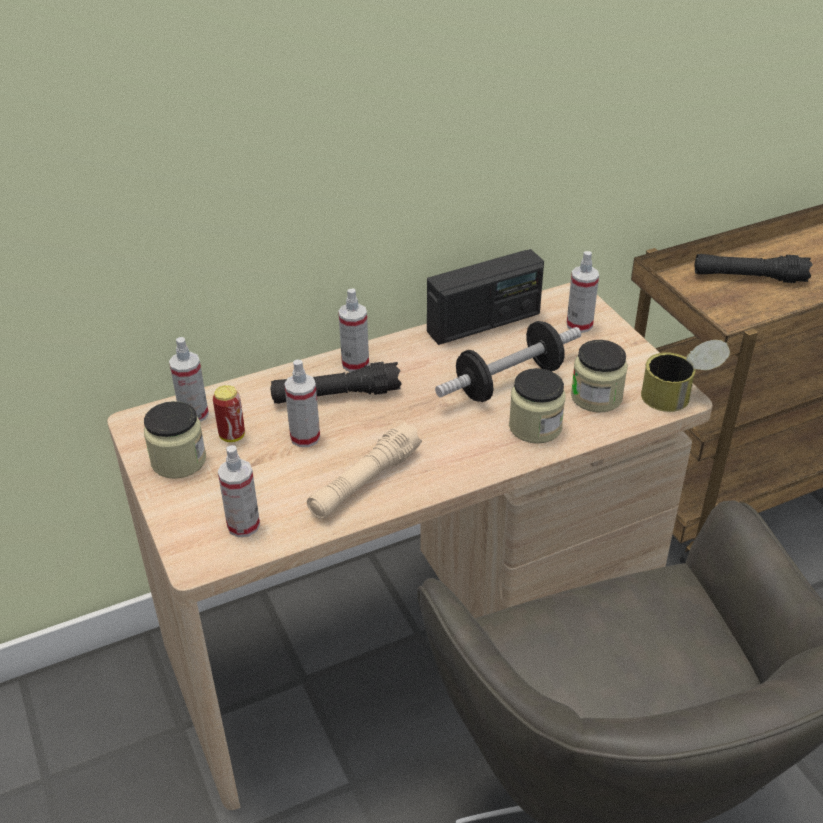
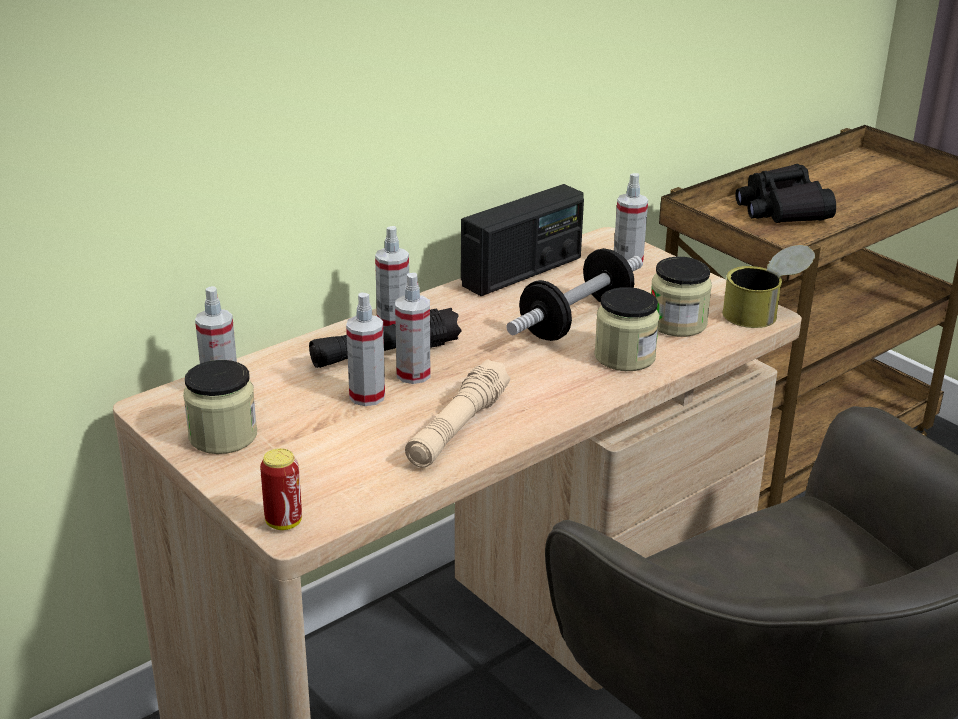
camera: 15 degrees left, 10 degrees down
can [213,385,245,442] -> can moved to [260,448,302,530]
spray bottle [218,445,260,537] -> spray bottle moved to [395,273,430,384]
black flashlight [694,254,813,283] -> black binoculars [735,164,836,223]

